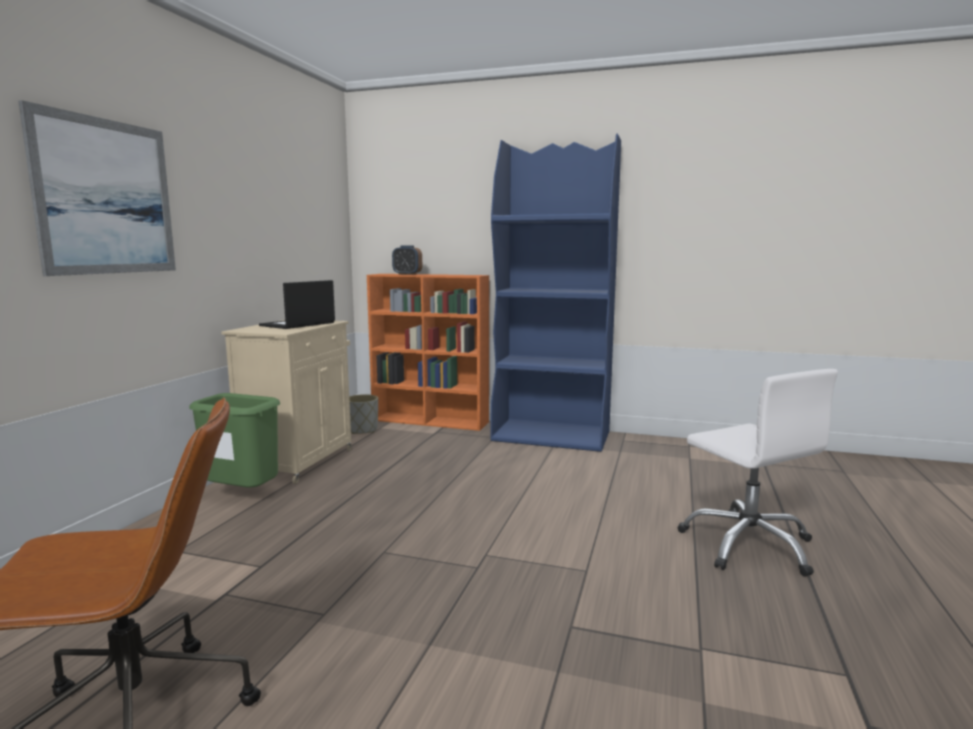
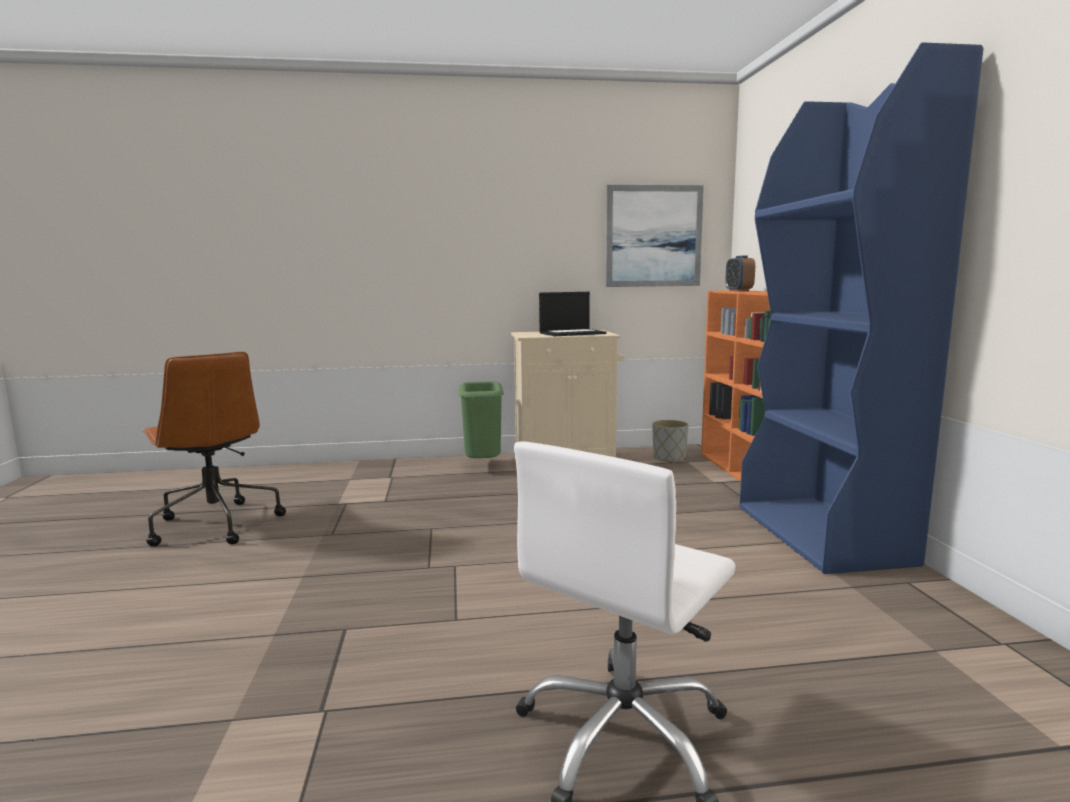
camera: 65 degrees right, 0 degrees up
picture [18,100,176,276] -> picture moved to [606,185,704,287]
laptop [259,280,335,329] -> laptop turned 150 degrees clockwise [539,292,607,336]

